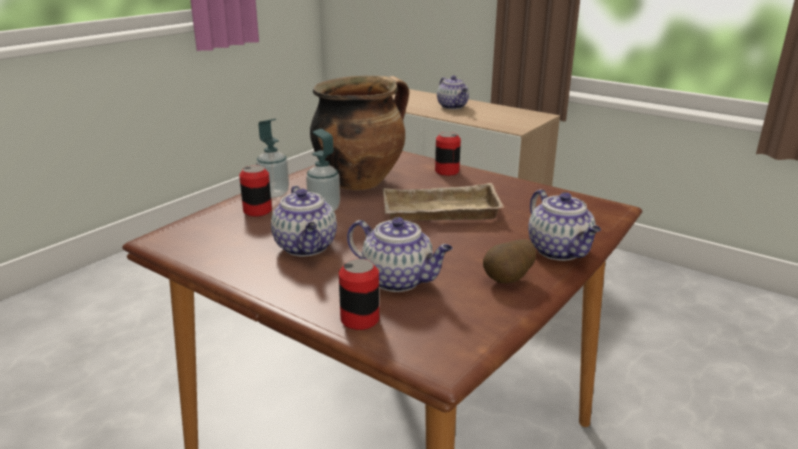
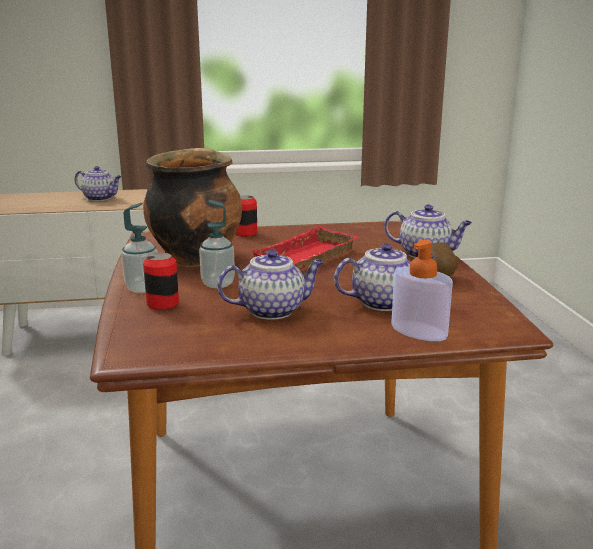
camera: 45 degrees left, 5 degrees down
teapot [271,185,337,256] -> teapot turned 45 degrees counterclockwise [217,249,324,320]
can [339,259,379,330] -> soap dispenser [391,240,453,341]
beige tray [383,183,504,221] -> red tray [250,226,359,269]

